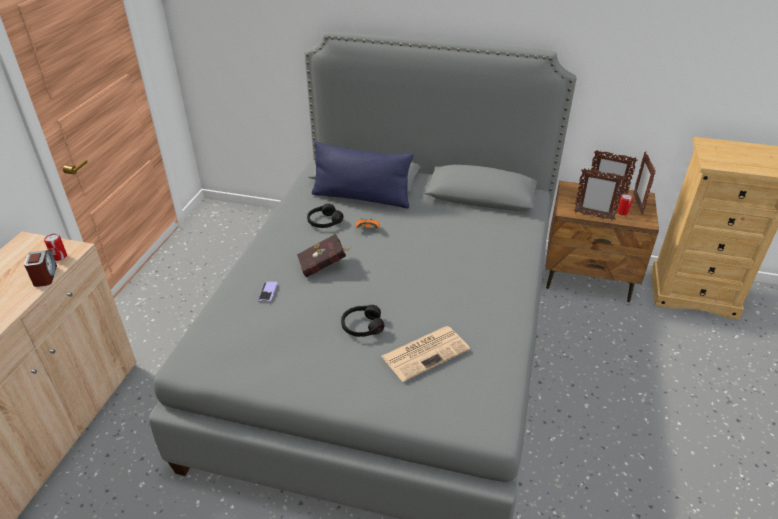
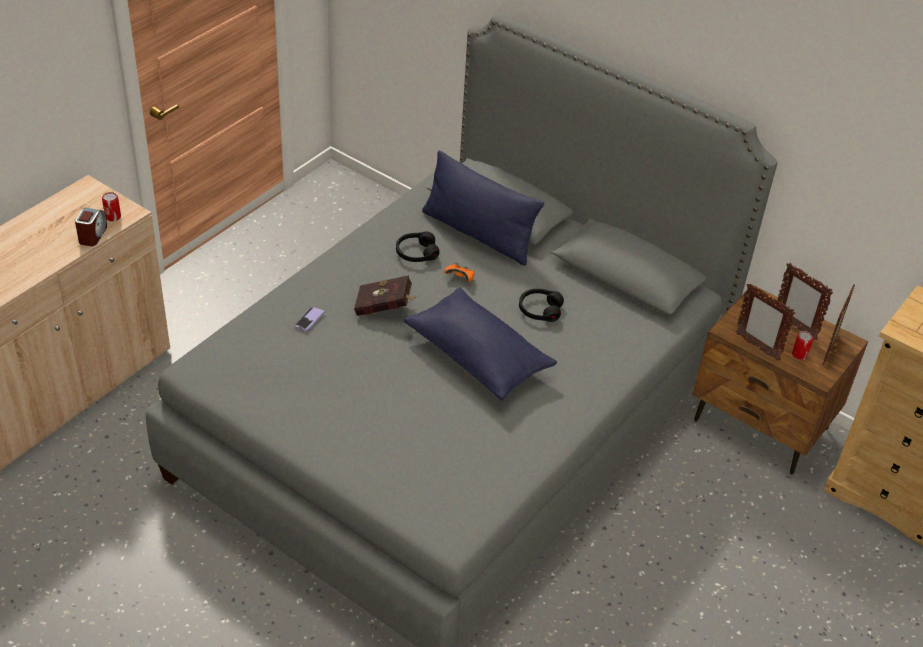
camera: 20 degrees right, 5 degrees up
black headphones [341,305,384,337] -> black headphones moved to [519,288,564,322]
newspaper [381,326,470,382] -> none
none -> blue pillow [404,287,557,401]

